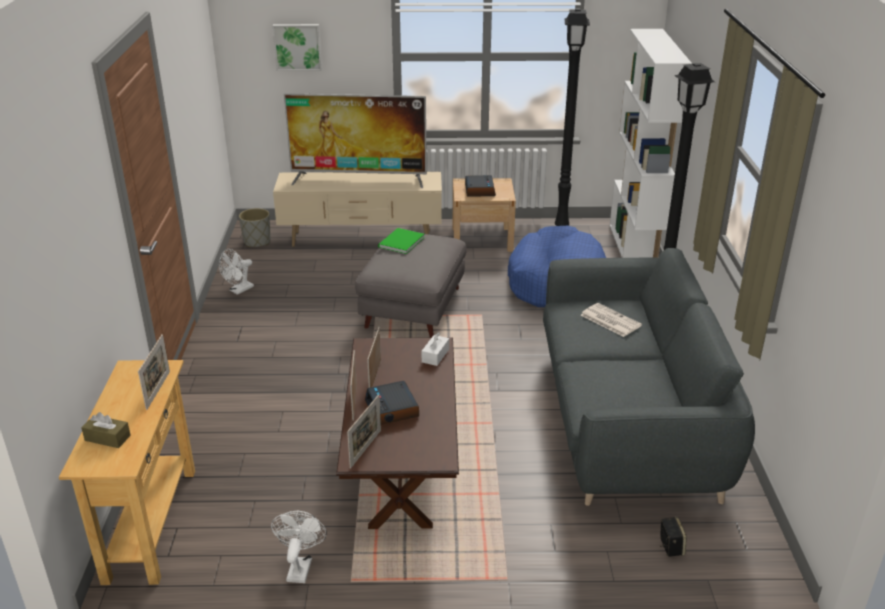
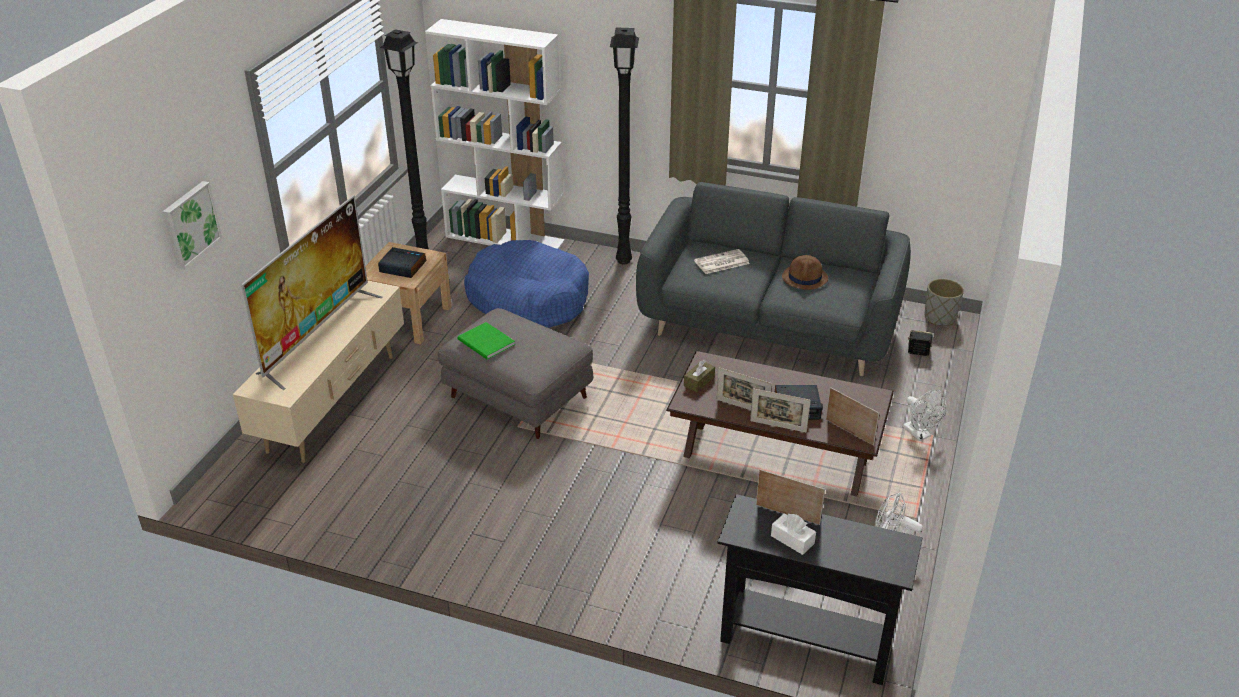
camera: 70 degrees left, 5 degrees up
beige console table [59,360,195,585] -> black console table [717,494,923,685]
brown tissue box [81,412,131,448] -> brown tissue box moved to [684,360,715,392]
white fan [219,249,254,295] -> white fan moved to [903,390,946,441]
grey planter [239,208,271,247] -> grey planter moved to [924,279,964,326]
white tissue box [422,332,449,366] -> white tissue box moved to [771,513,816,555]
none -> brown hat [782,255,828,290]

